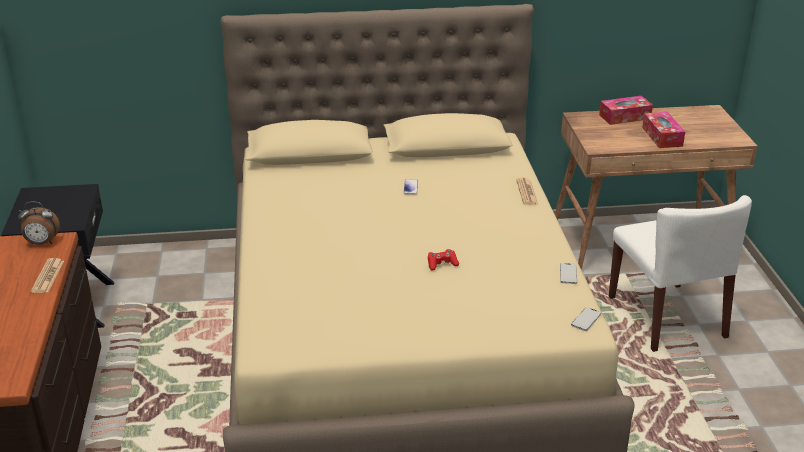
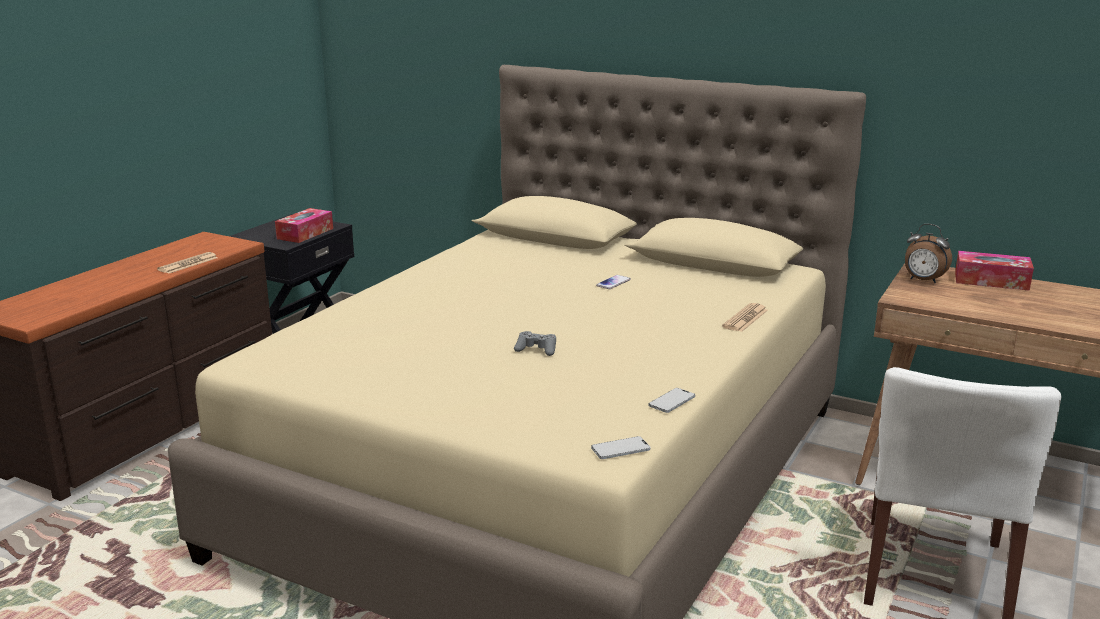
camera: 35 degrees right, 10 degrees down
alarm clock [18,201,60,245] -> alarm clock moved to [905,224,952,283]
red game controller [428,249,459,271] -> grey game controller [514,331,556,356]
tissue box [642,112,685,148] -> tissue box moved to [275,208,333,243]

